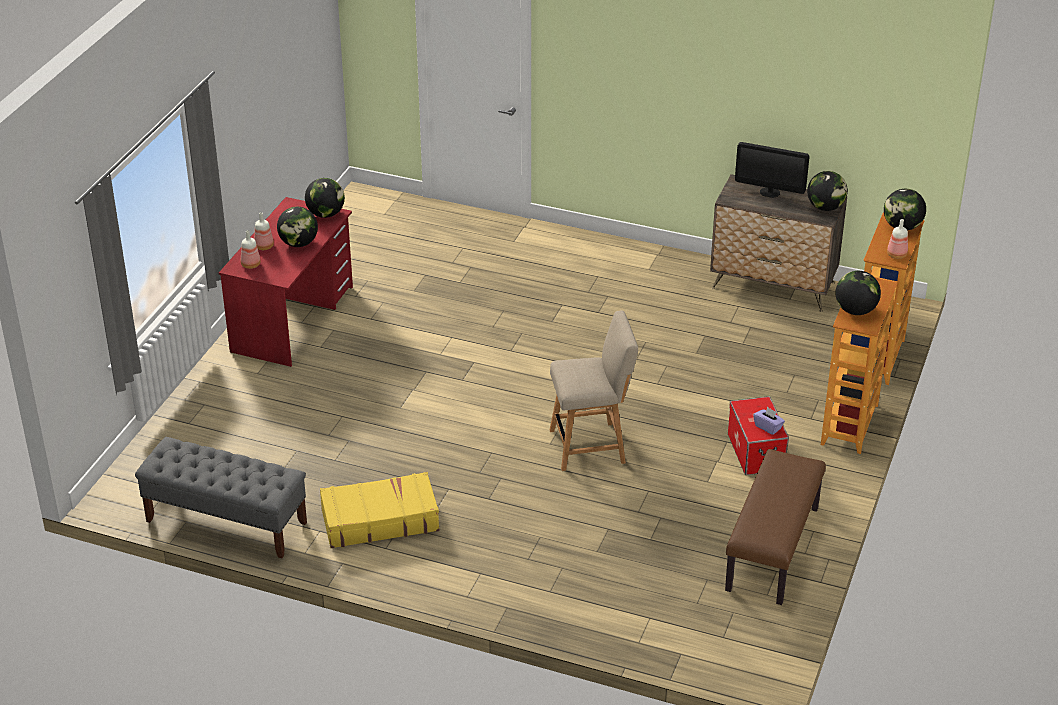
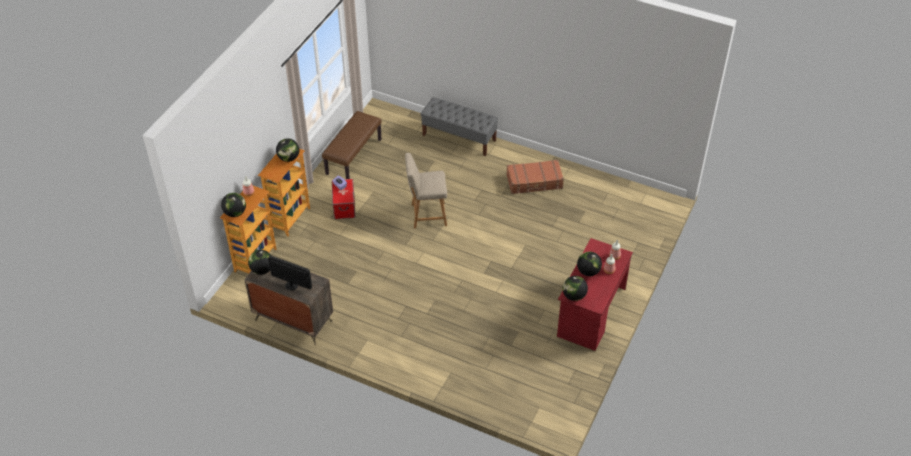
camera: 175 degrees left, 10 degrees up
grey bench [135,437,307,558] -> grey bench moved to [420,97,498,156]
yellow suitcase [320,472,440,548] -> brown suitcase [506,160,564,194]

